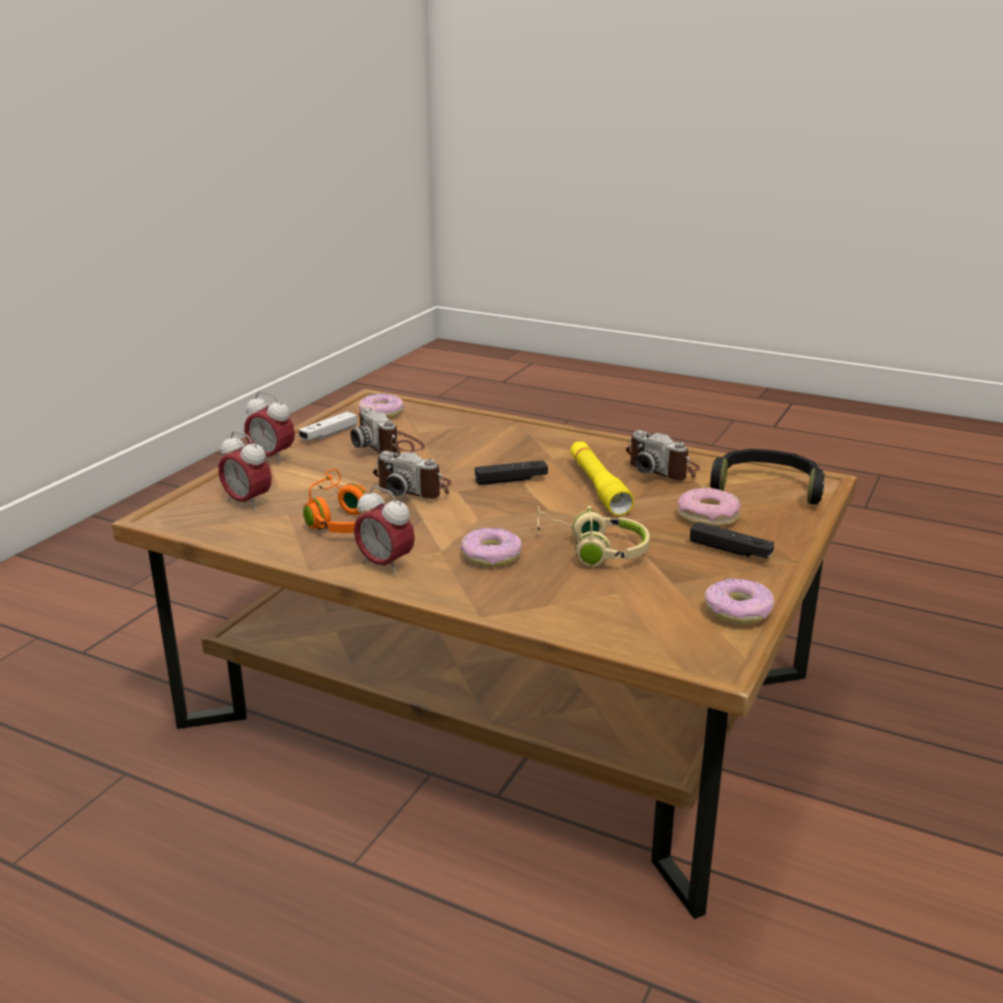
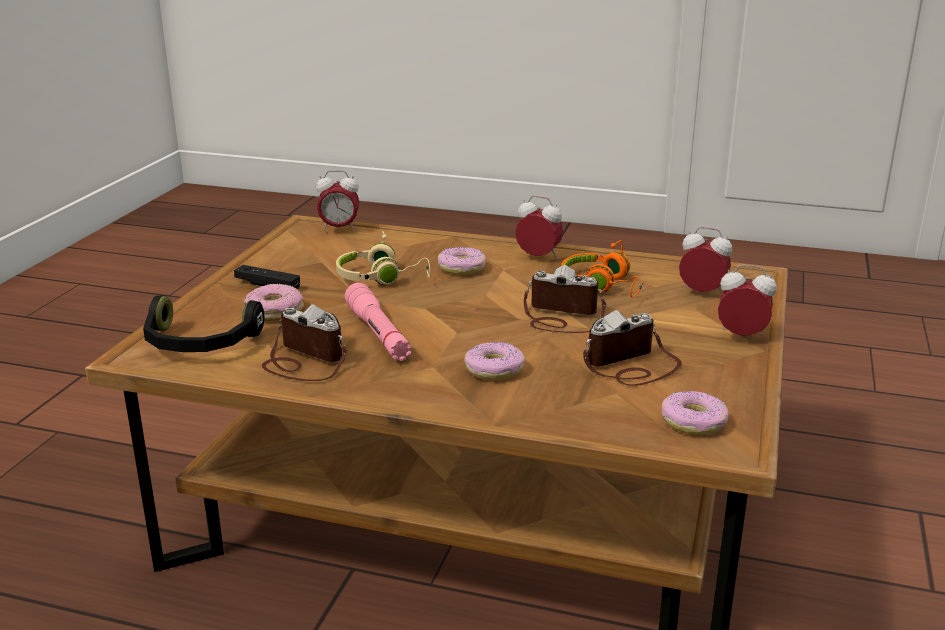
camera: 170 degrees right, 0 degrees up
white game controller [299,412,357,440] -> none
camera [350,407,425,454] -> camera turned 75 degrees counterclockwise [583,310,681,386]
black game controller [475,460,548,485] -> none
yellow flashlight [570,441,634,516] -> pink flashlight [345,283,412,361]
donut [704,578,775,624] -> donut moved to [464,342,525,380]
none -> alarm clock [316,170,359,231]

